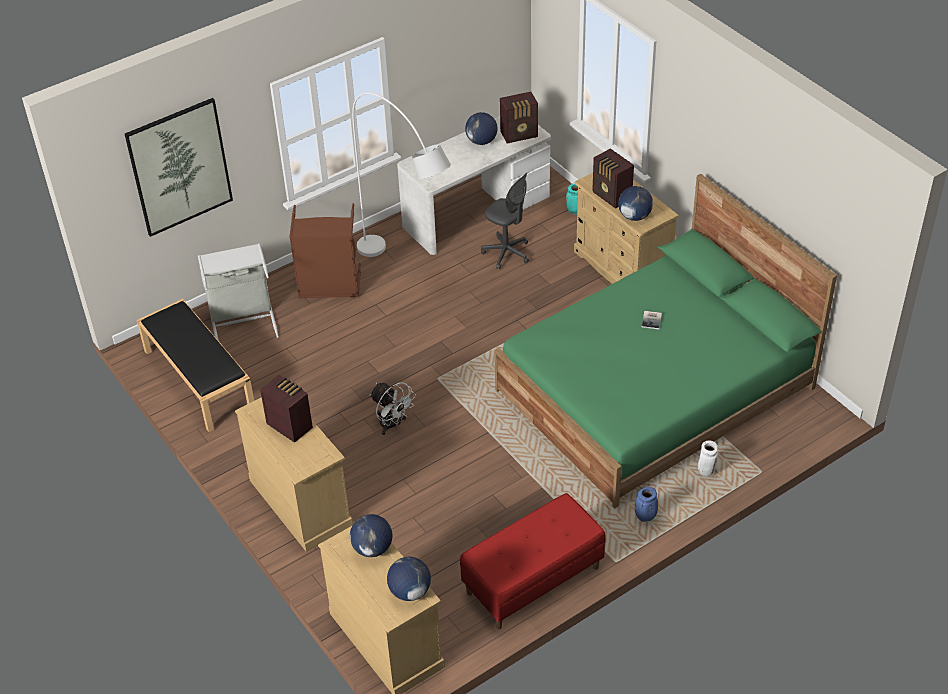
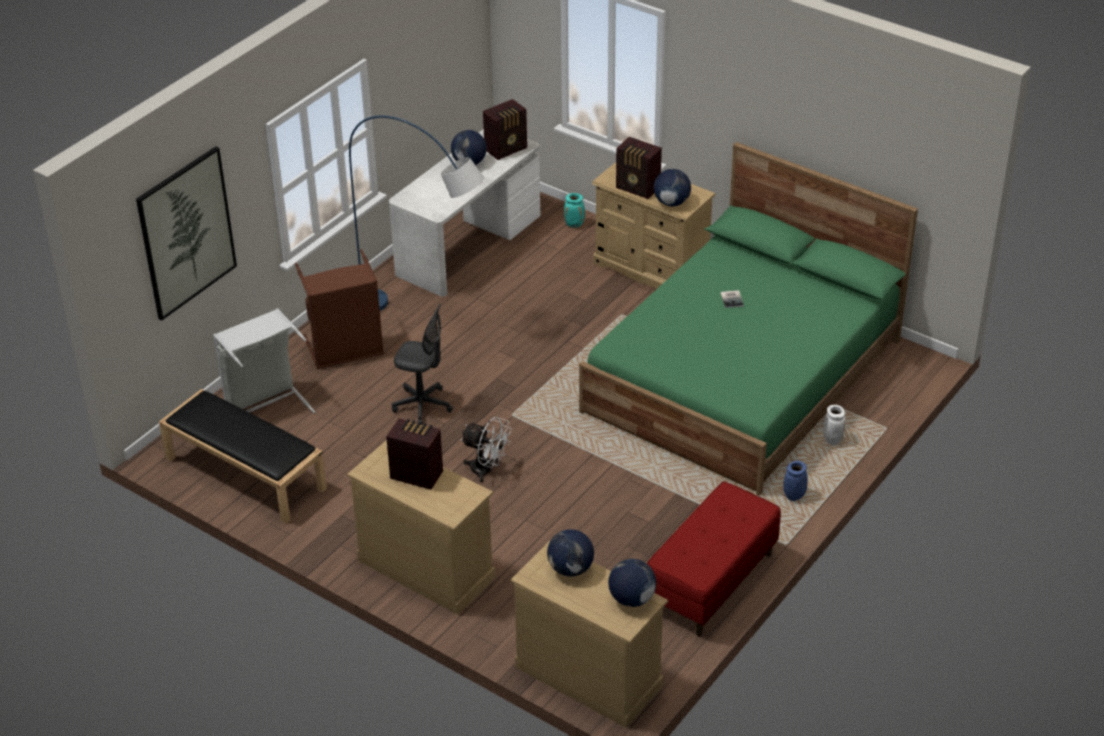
camera: 20 degrees left, 5 degrees down
white floor lamp [352,92,451,257] -> blue floor lamp [349,115,485,311]
grey office chair [481,173,529,269] -> grey office chair moved to [392,303,453,425]

